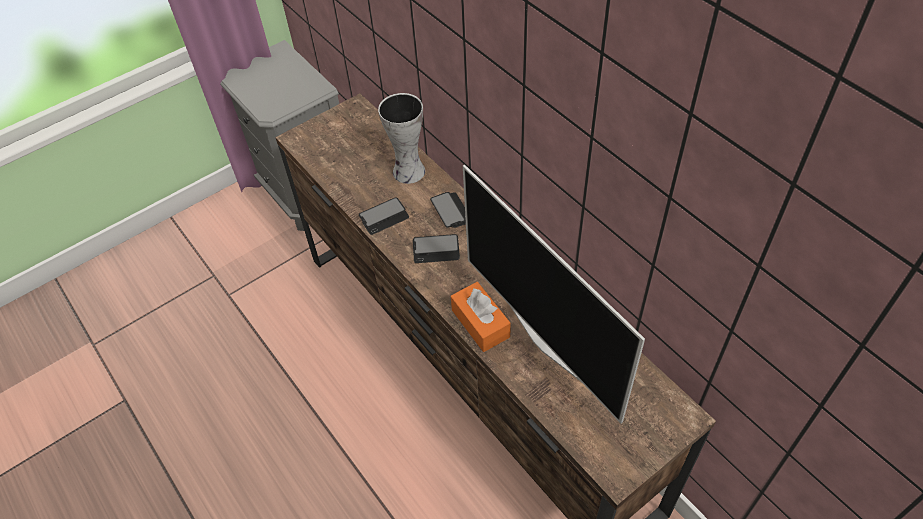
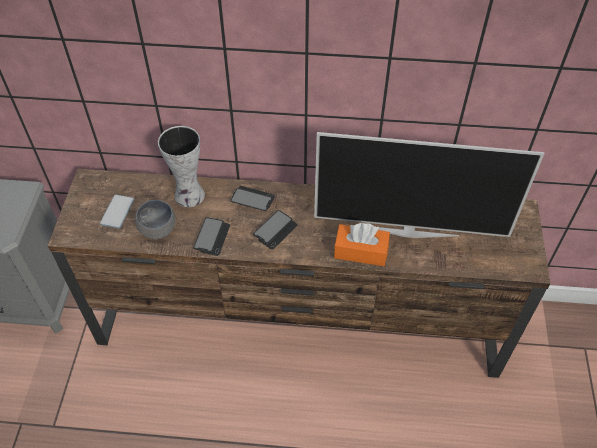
camera: 50 degrees left, 0 degrees up
none -> phone [100,195,134,229]
none -> grey bowl [135,200,175,239]

